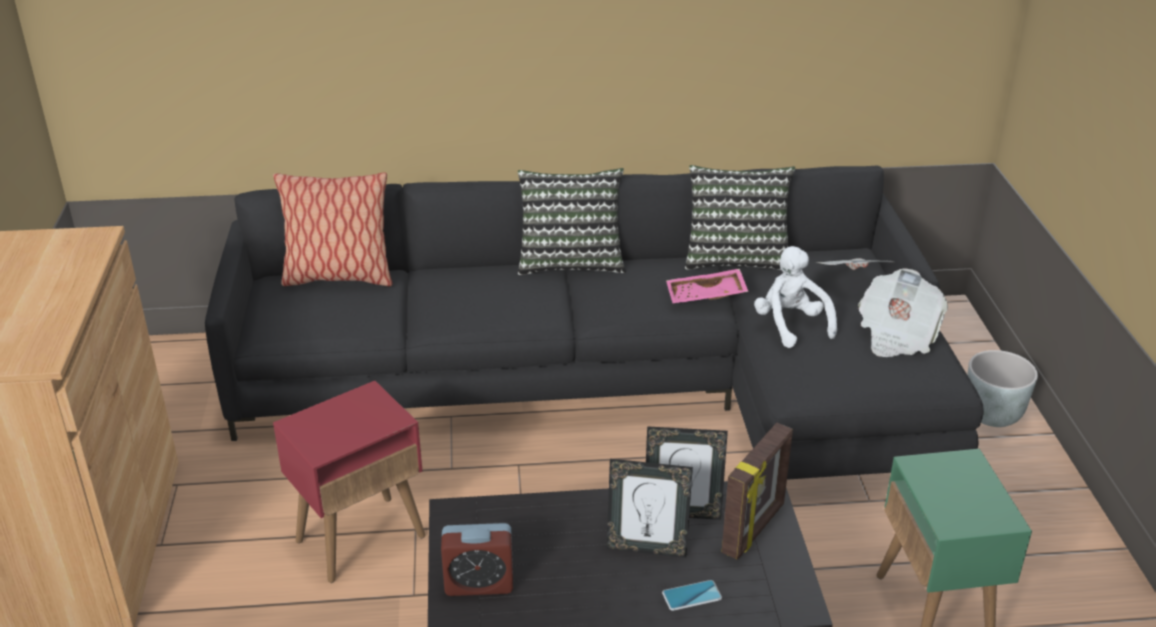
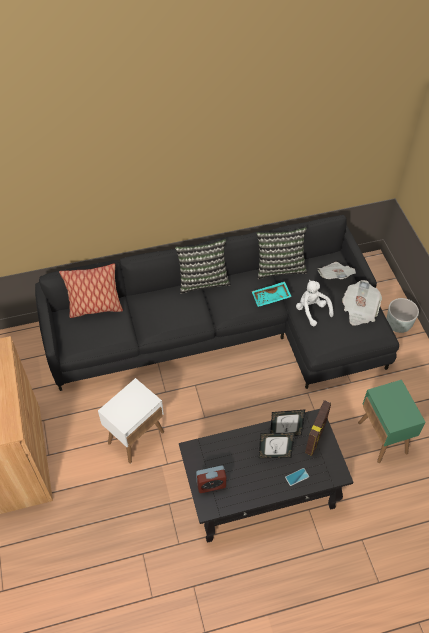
camera: 10 degrees left, 20 degrees up
red side table [273,381,426,583] -> white side table [98,378,164,464]
pink tray [666,269,749,303] -> turquoise tray [252,282,291,307]

